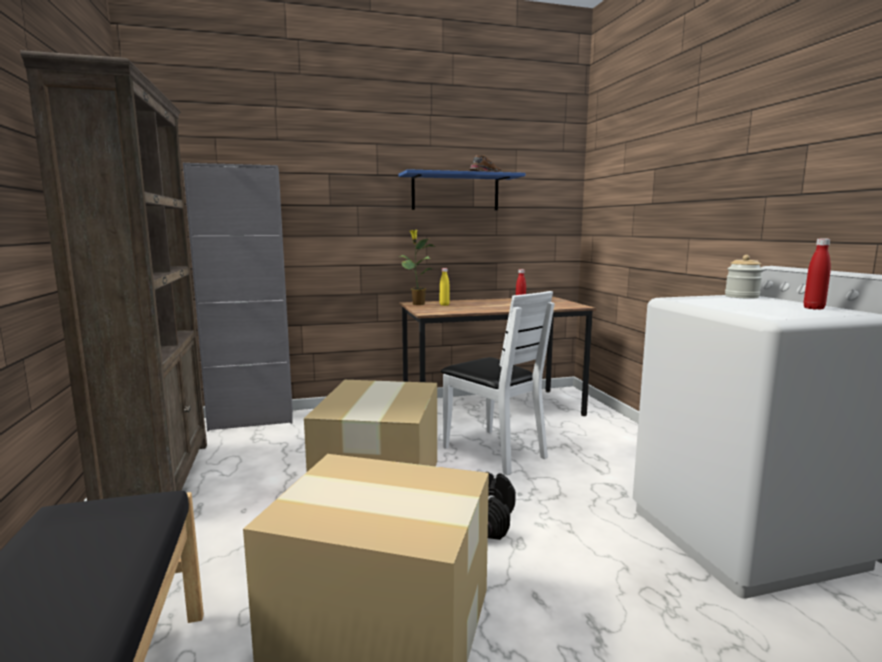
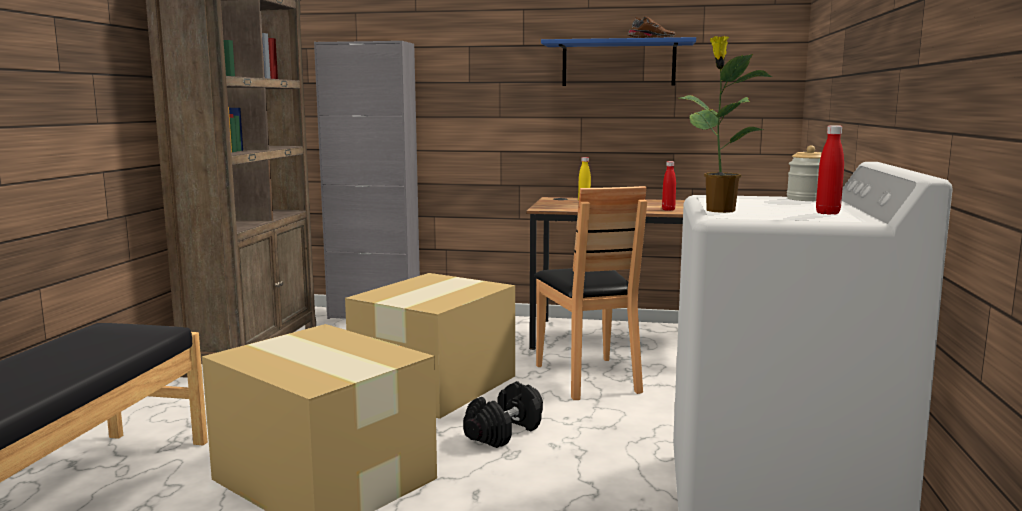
camera: 25 degrees right, 0 degrees up
potted plant [399,230,435,305] -> potted plant moved to [680,36,773,213]
white chair [441,291,555,475] -> brown chair [534,186,647,400]

